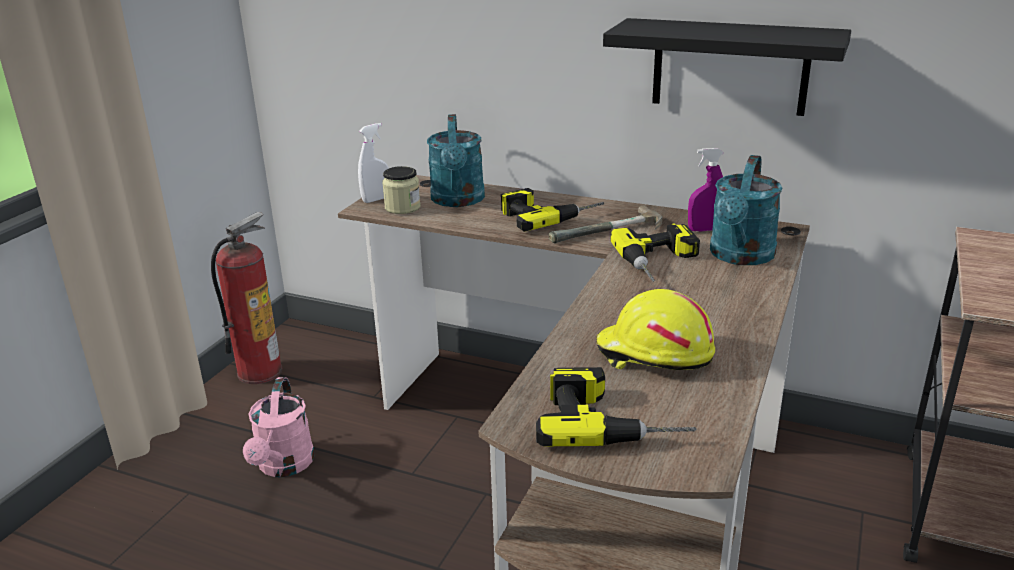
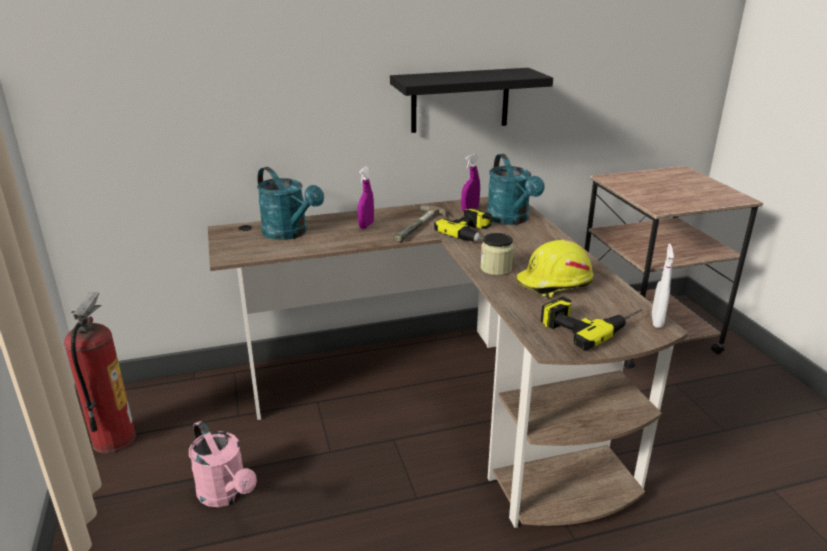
camera: 40 degrees left, 0 degrees up
white spray bottle [358,123,389,203] -> white spray bottle moved to [652,244,674,328]
jar [382,166,421,214] -> jar moved to [480,233,514,276]
power drill [501,188,604,232] -> purple spray bottle [358,167,374,229]

